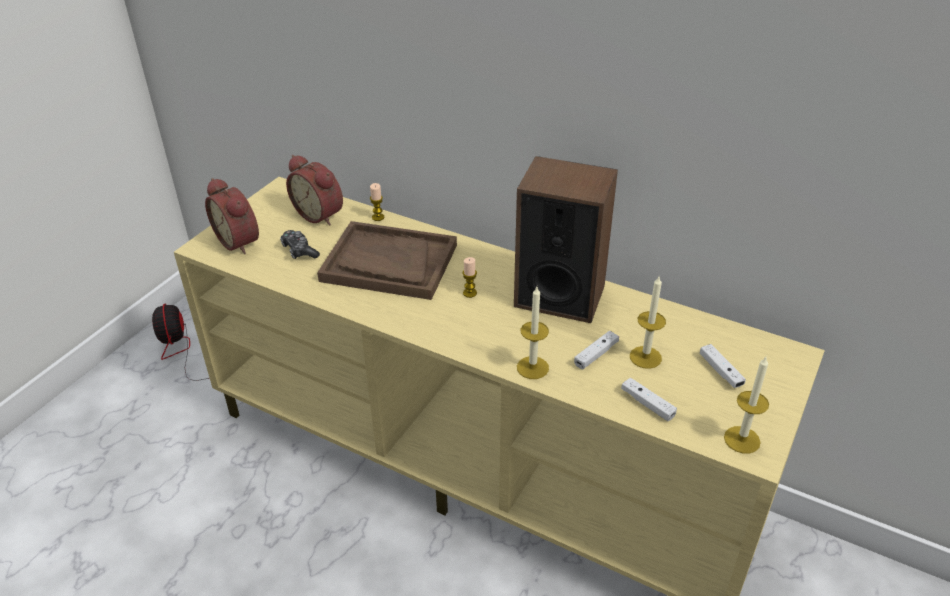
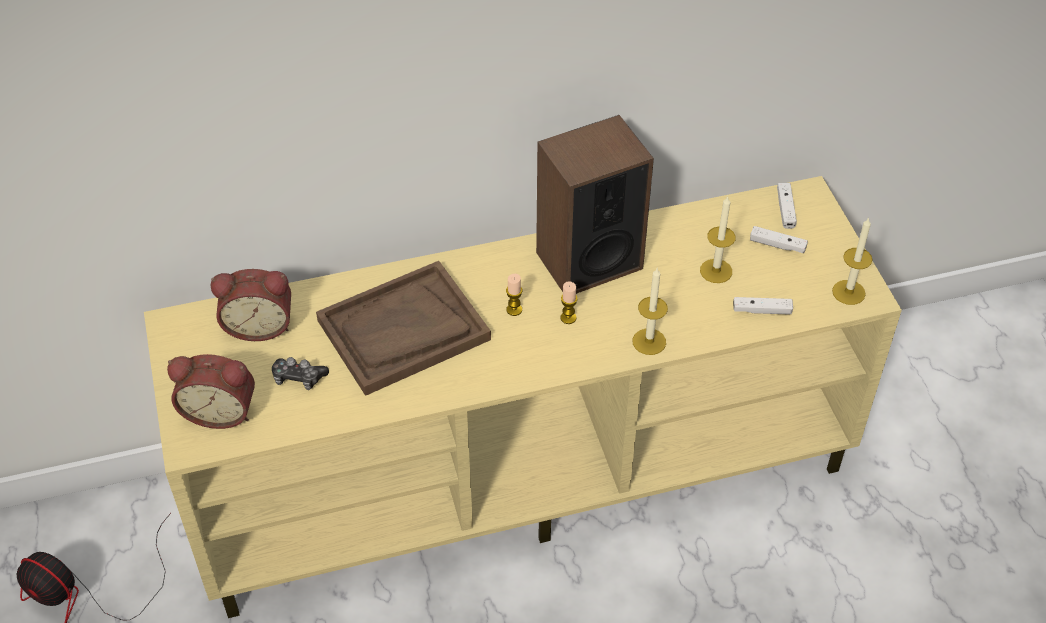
camera: 45 degrees left, 10 degrees up
candle [370,183,384,221] -> candle moved to [560,281,578,324]
white game controller [574,331,619,370] -> white game controller moved to [777,183,797,229]

